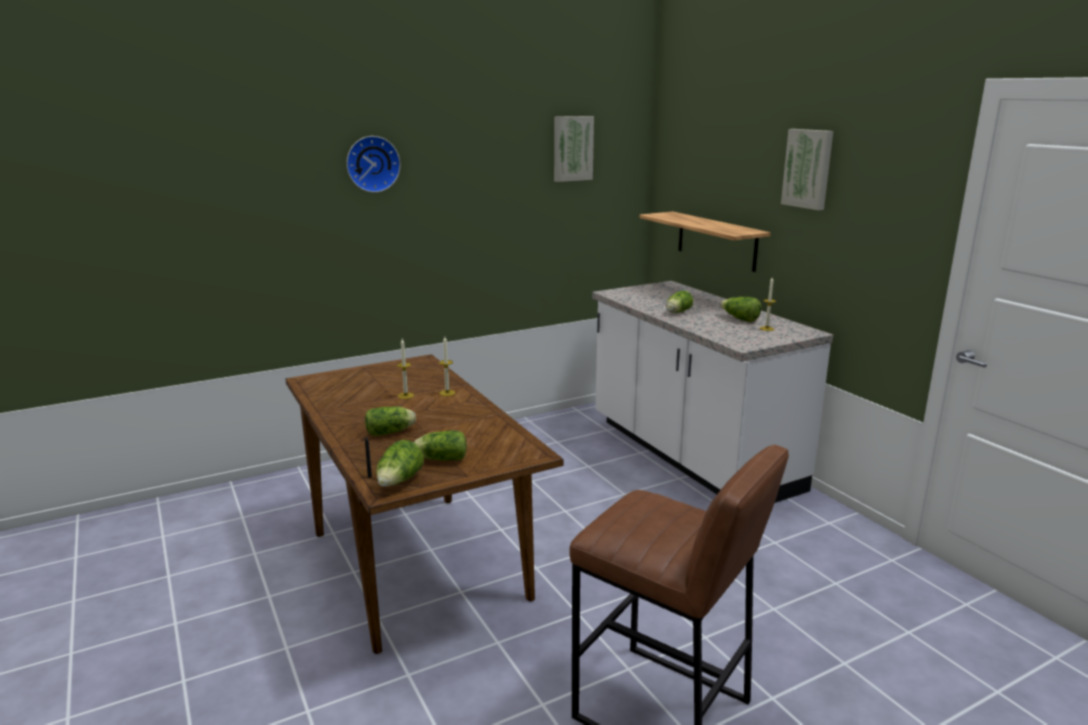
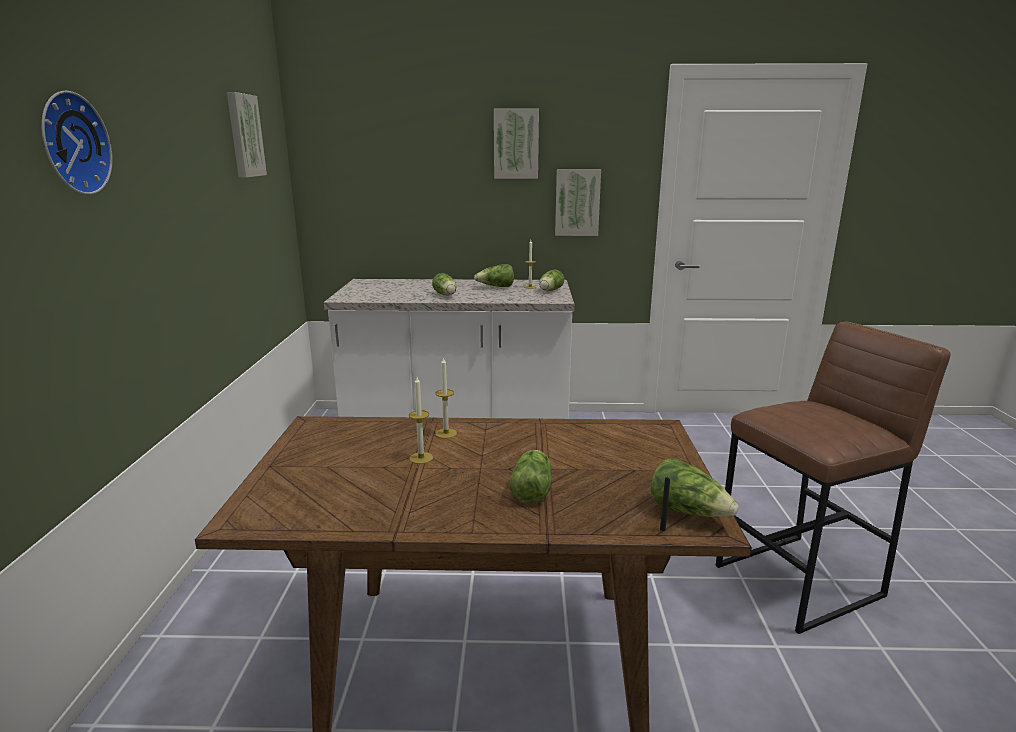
camera: 60 degrees left, 0 degrees up
lettuce [414,431,467,461] -> lettuce moved to [539,270,564,291]
shelf [639,212,771,272] -> none
none -> picture [555,170,601,236]

